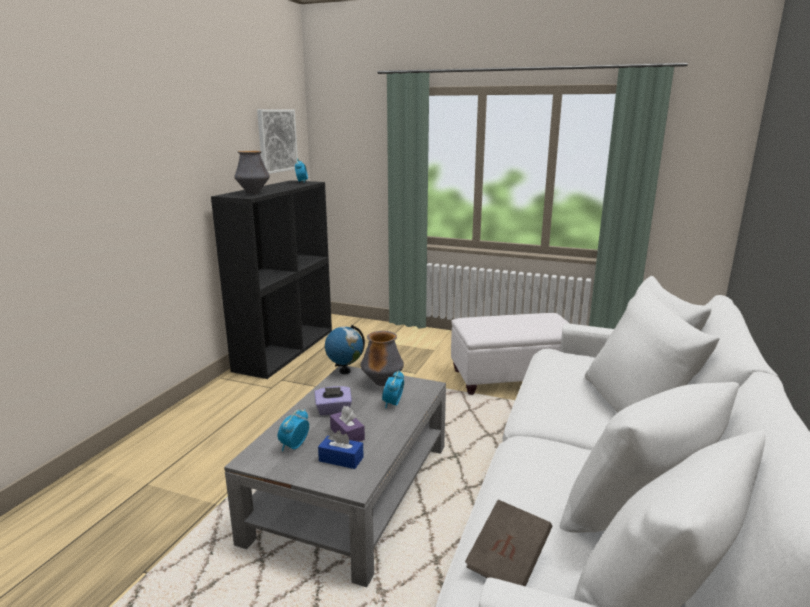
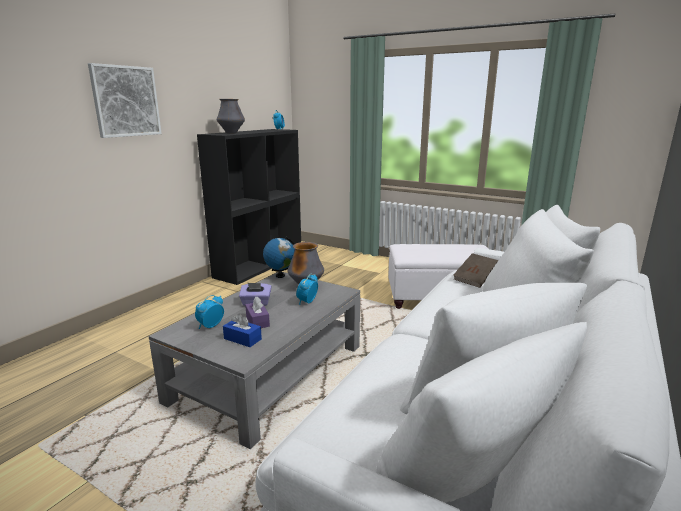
camera: 10 degrees right, 0 degrees up
picture [257,109,298,174] -> picture moved to [88,63,162,138]
brown book [465,500,552,586] -> brown book moved to [453,253,498,288]

